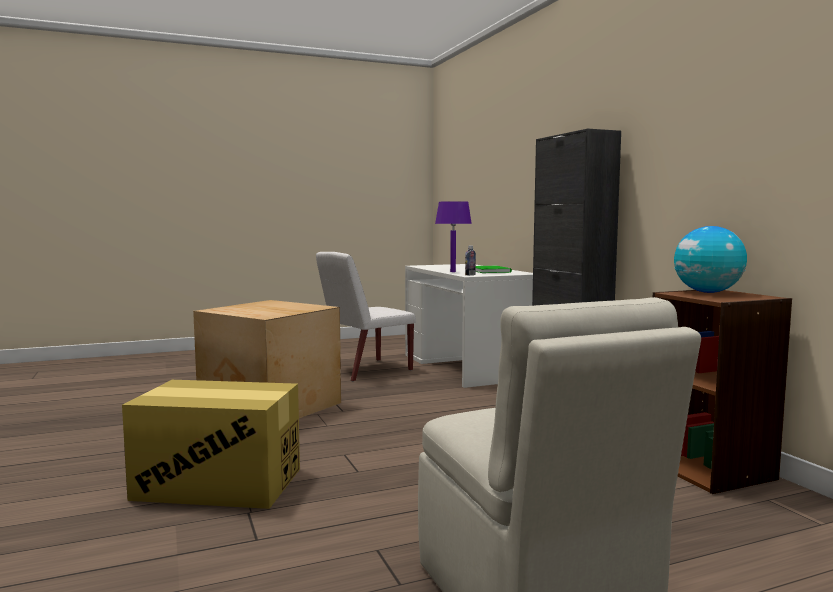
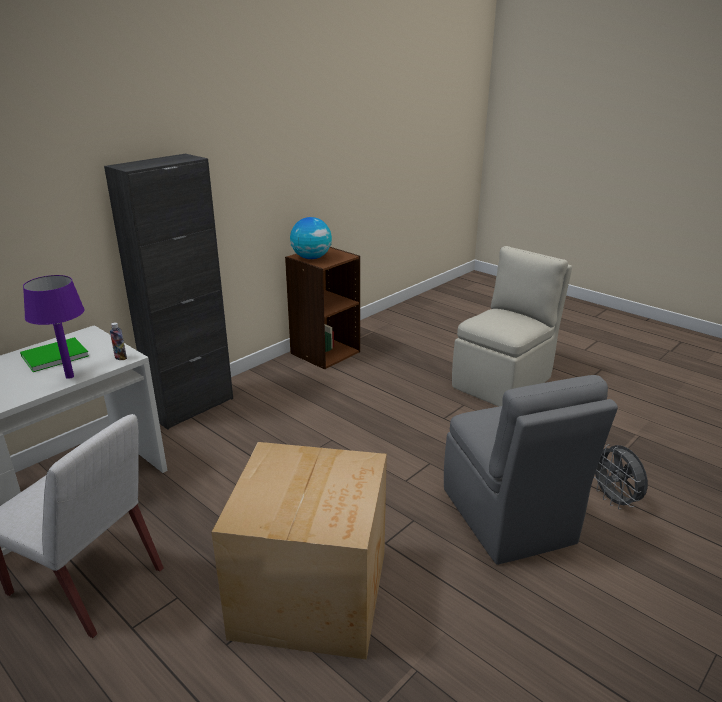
camera: 115 degrees left, 20 degrees up
cardboard box [122,380,300,509] -> grey chair [444,375,618,565]
none -> grey fan [594,444,648,509]

